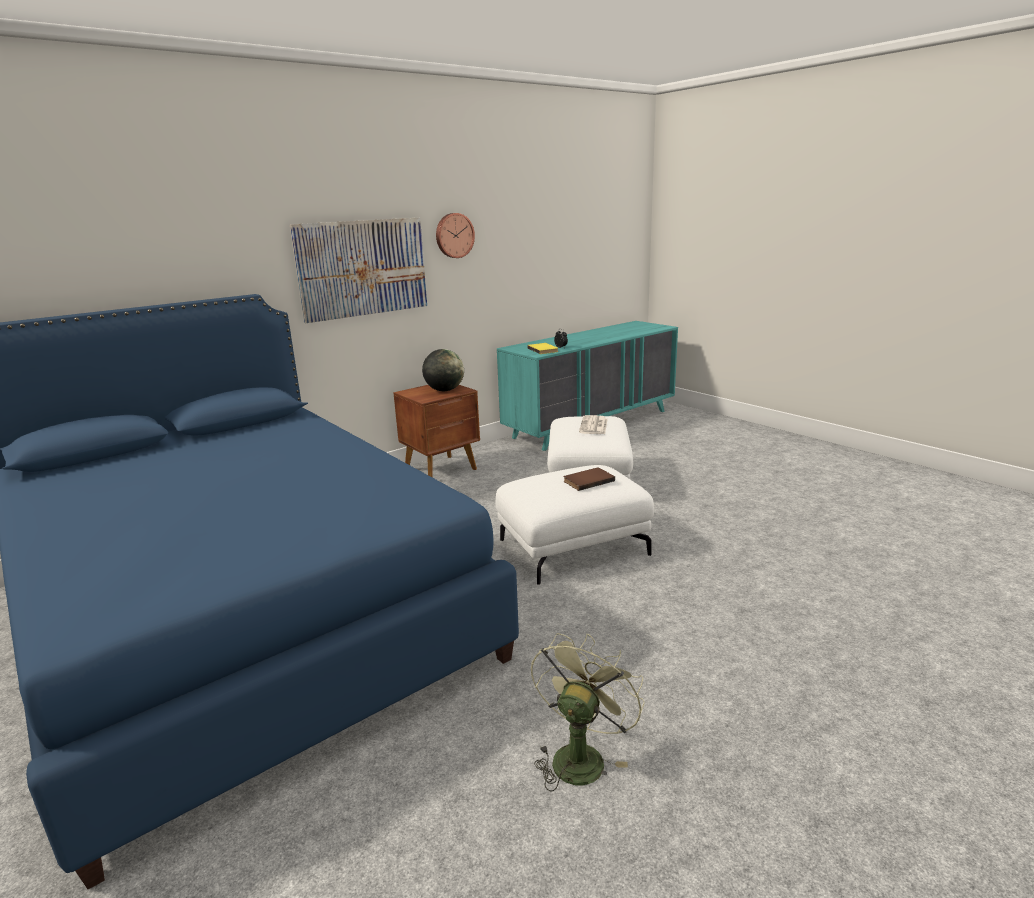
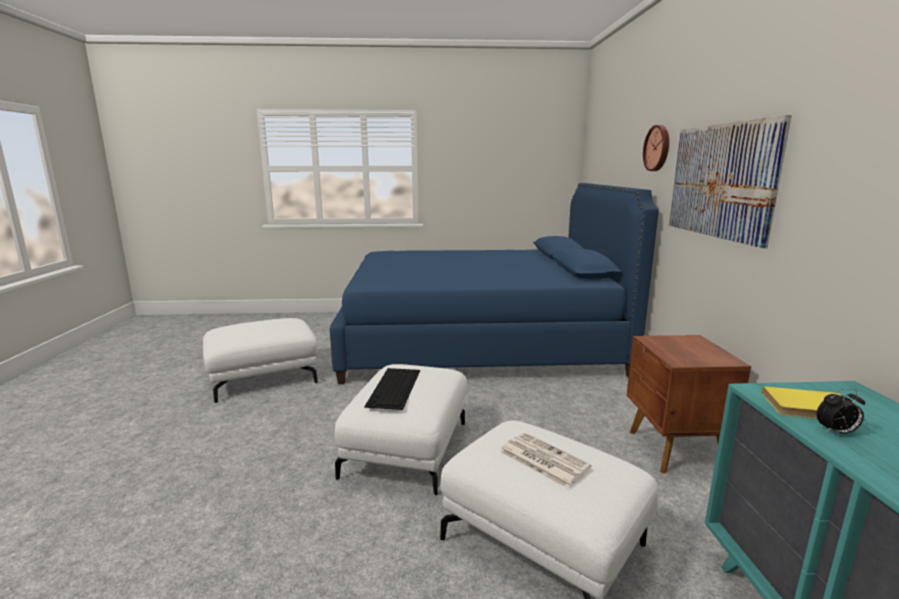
camera: 125 degrees right, 5 degrees down
globe [422,349,464,391] -> none
wall clock [436,213,475,258] -> wall clock moved to [643,125,669,171]
green fan [531,633,644,792] -> white ottoman [203,318,318,403]
brown book [564,468,615,491] -> keyboard [364,368,420,410]

